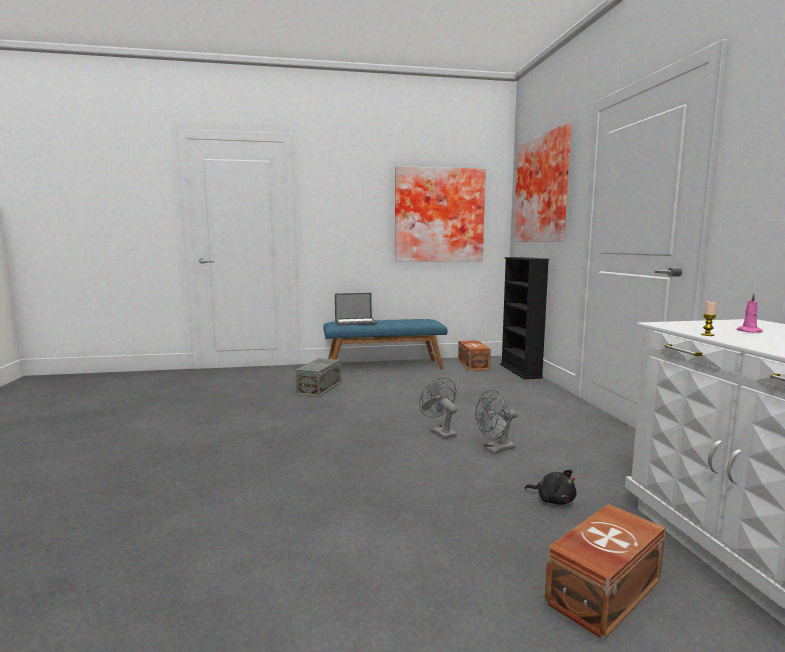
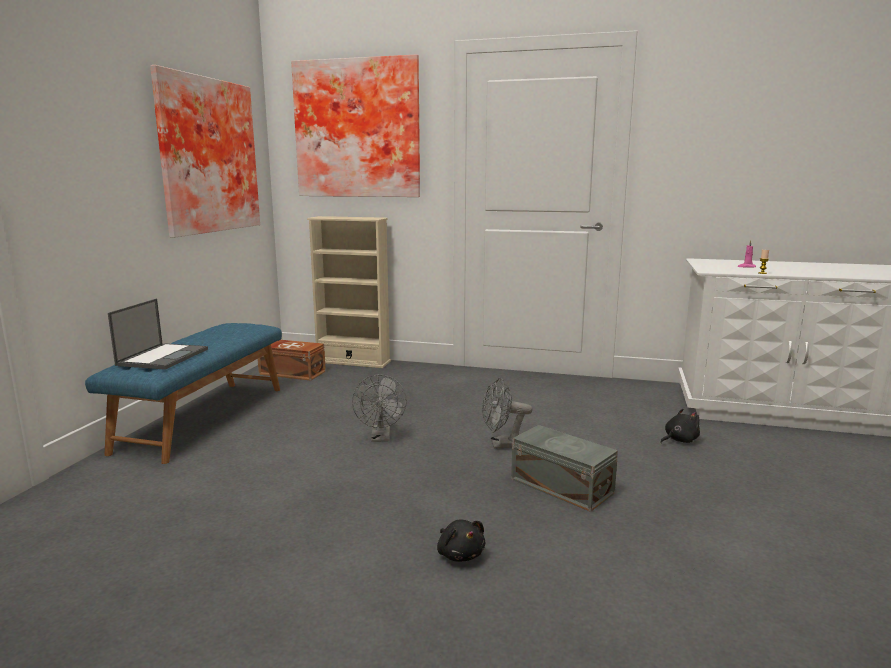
camera: 65 degrees left, 5 degrees up
grey storage box [295,358,341,397] -> grey storage box moved to [511,425,618,512]
grey fan [475,390,518,454] -> grey fan moved to [352,374,407,442]
black bookcase [500,257,549,379] -> beige bookcase [307,216,391,368]
brown storage box [544,504,666,640] -> none
none -> black plush toy [437,519,485,562]

